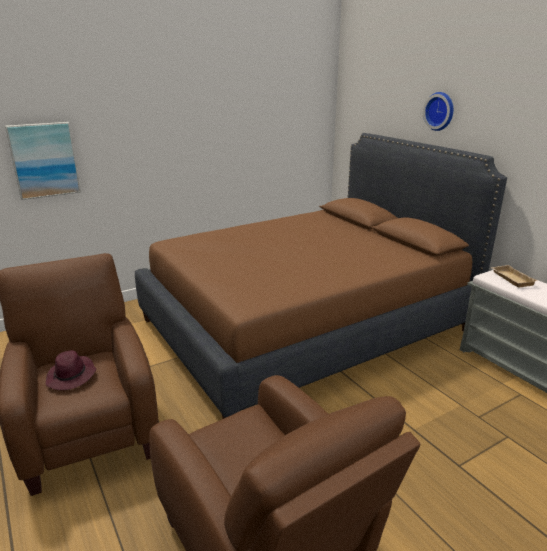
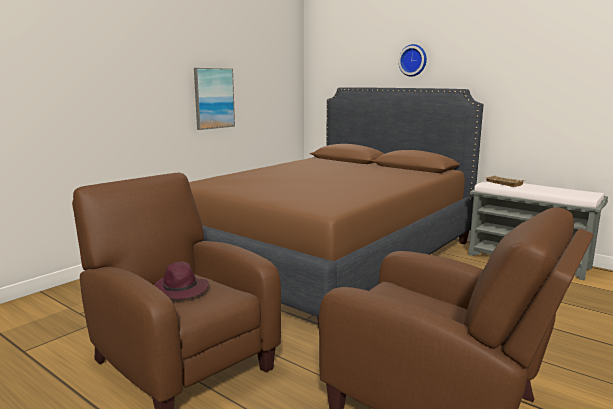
camera: 20 degrees left, 10 degrees down
picture [5,122,81,200] -> picture moved to [194,68,235,130]

